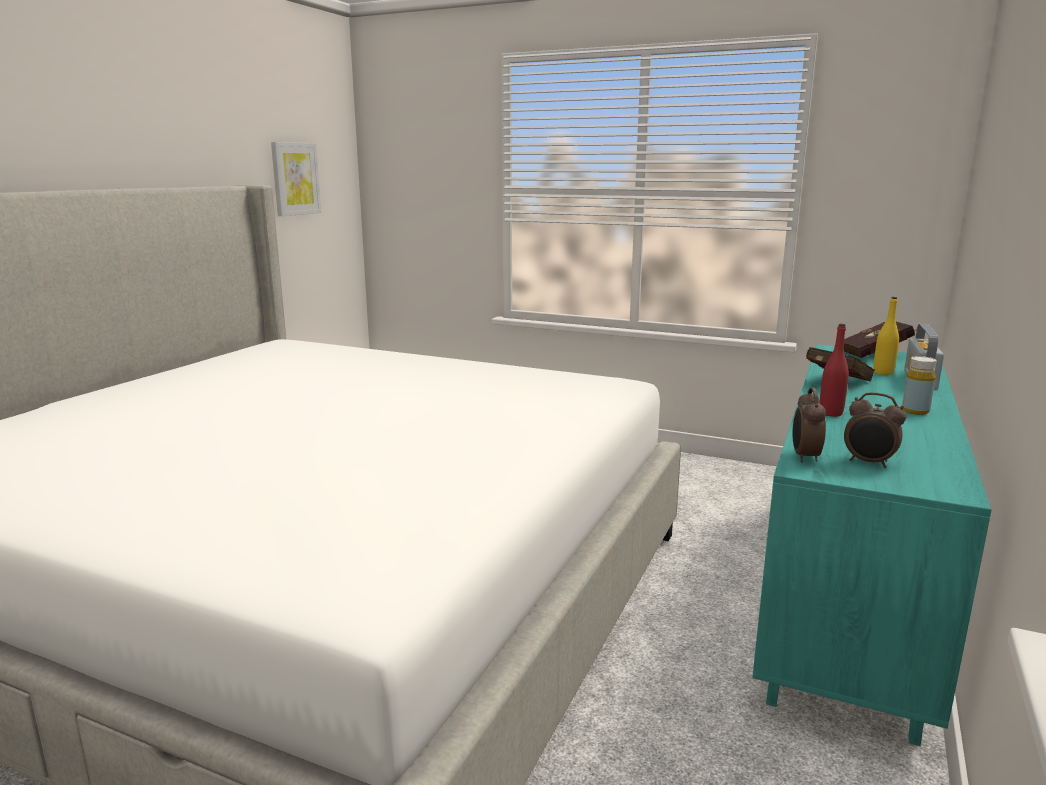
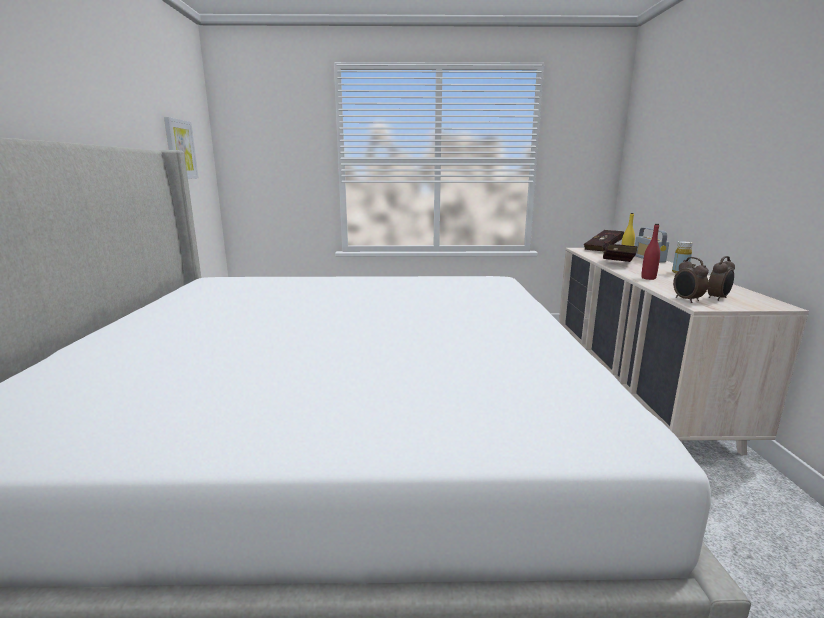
camera: 25 degrees left, 0 degrees up
turquoise dresser [753,344,991,746] -> beige dresser [559,248,809,455]
alarm clock [844,392,906,468] -> alarm clock turned 45 degrees counterclockwise [708,256,735,301]

